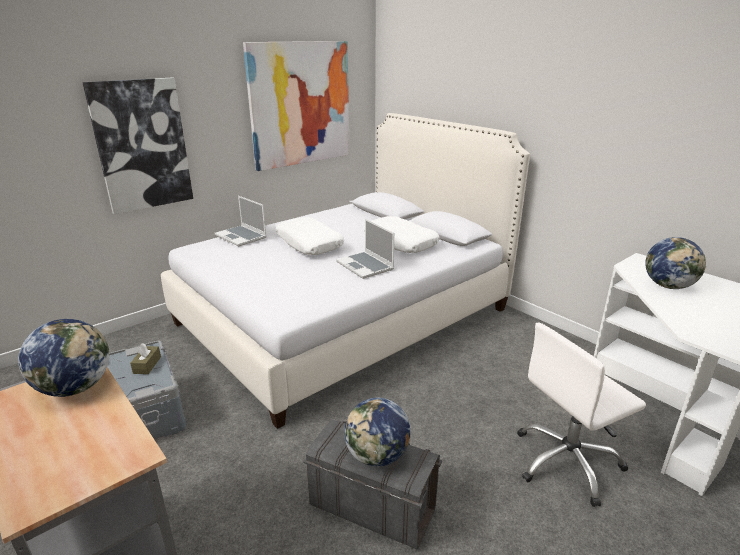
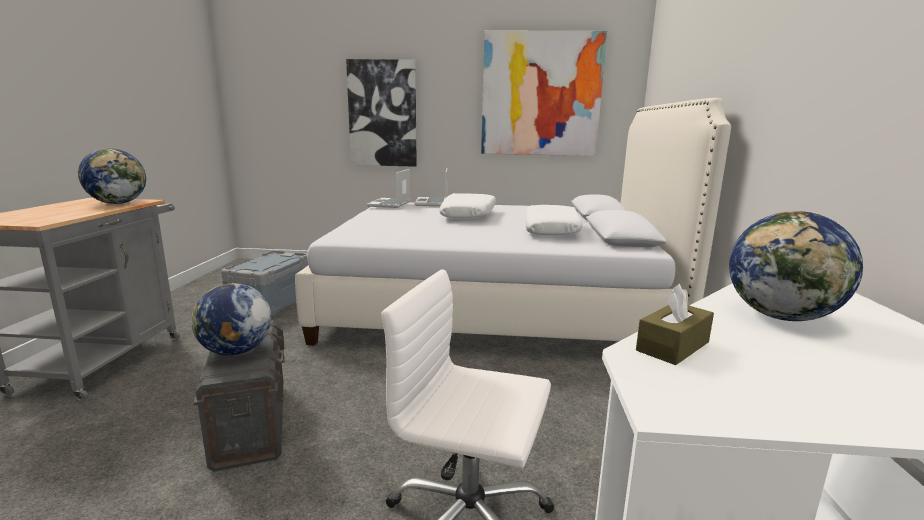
camera: 45 degrees right, 10 degrees down
brown tissue box [130,343,161,374] -> brown tissue box moved to [636,284,714,365]
laptop [336,219,394,279] -> laptop moved to [367,169,410,208]

